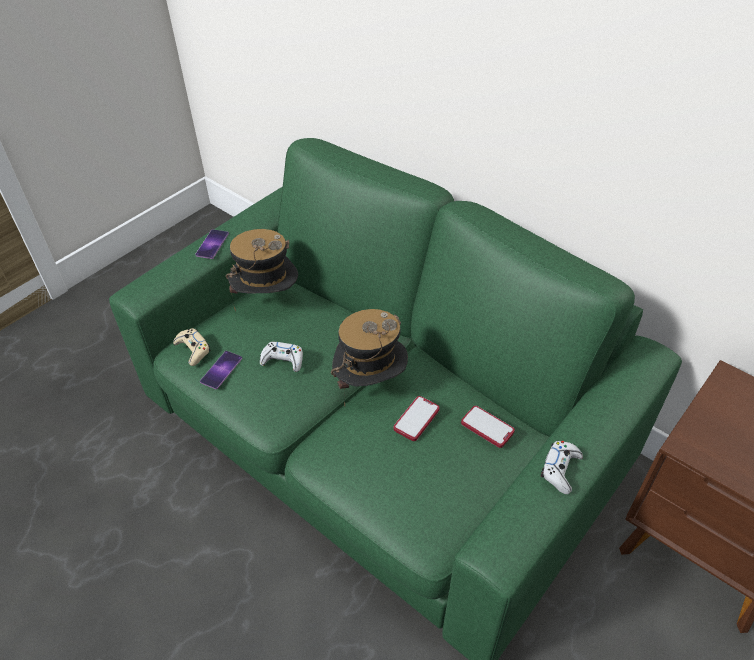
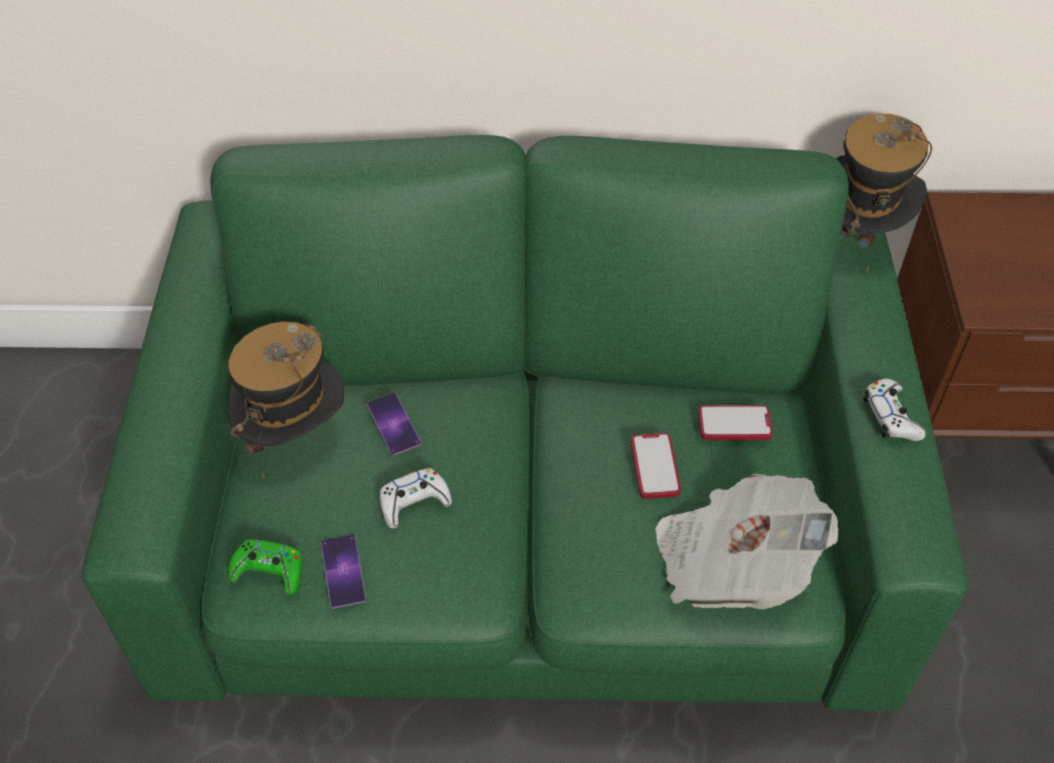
camera: 40 degrees left, 5 degrees up
beige game controller [173,328,211,366] -> green game controller [228,539,302,595]
phone [195,229,229,259] -> phone moved to [367,393,421,455]
hat [331,309,408,406] -> hat moved to [836,113,932,274]
none -> newspaper [655,474,839,610]

